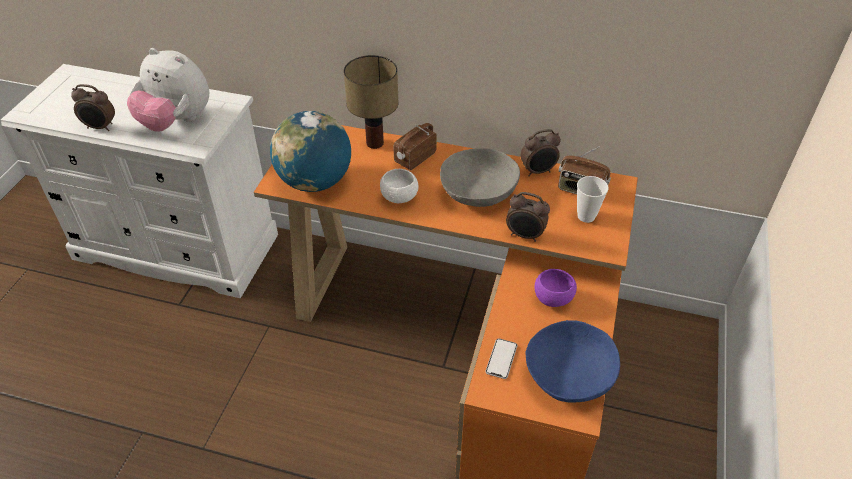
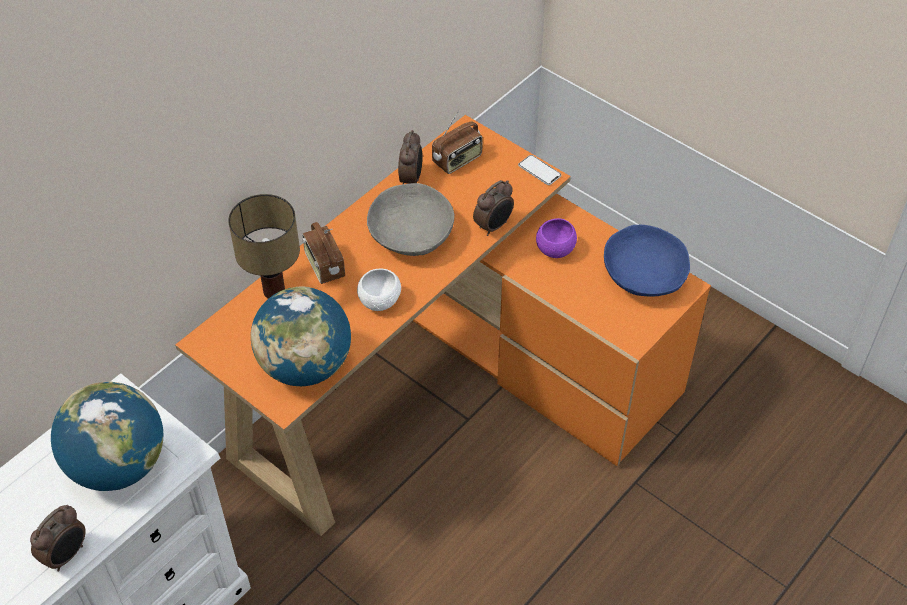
camera: 65 degrees left, 5 degrees up
plush toy [127,48,209,132] -> globe [51,382,163,491]
phone [485,338,517,379] -> phone moved to [518,155,562,185]
cup [577,176,609,223] -> none

